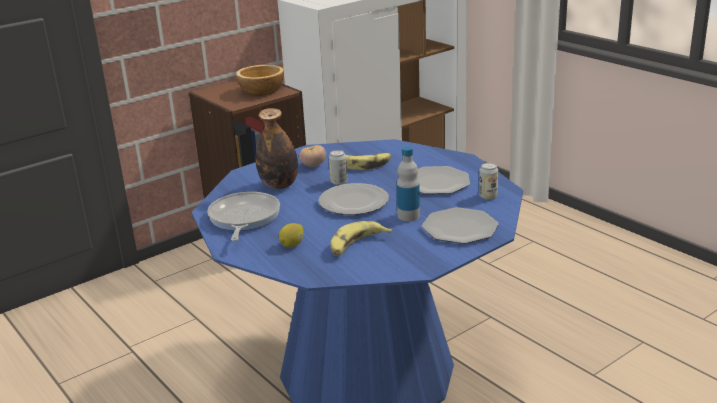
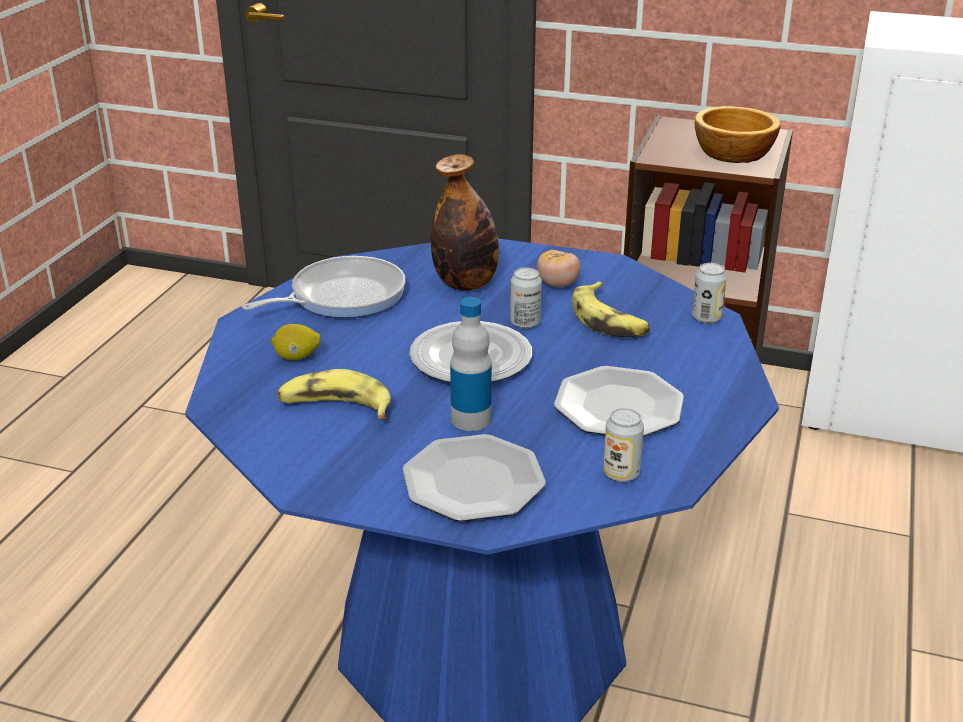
camera: 55 degrees right, 5 degrees up
none -> can [692,263,727,324]

